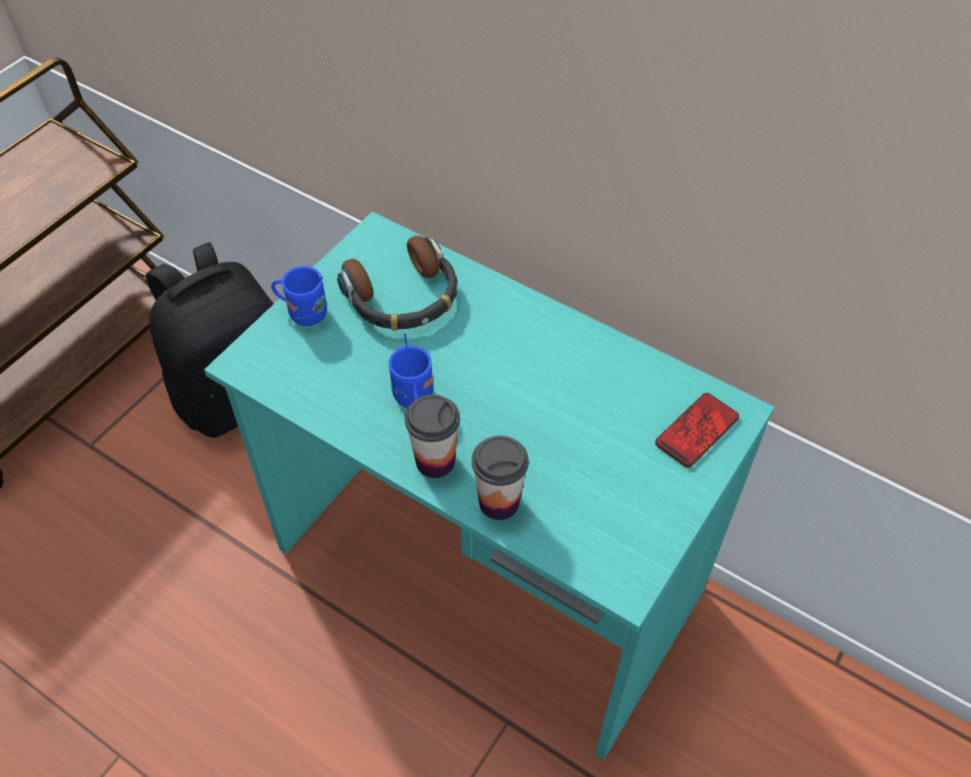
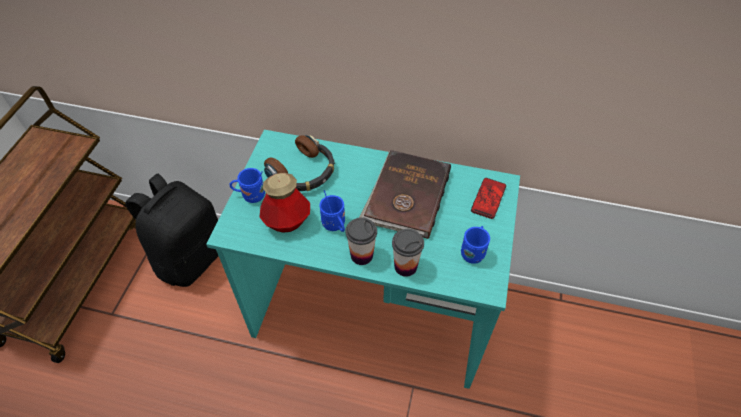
camera: 20 degrees left, 0 degrees up
none -> bottle [260,173,310,233]
none -> brown book [359,150,451,239]
none -> blue mug [461,226,490,264]

